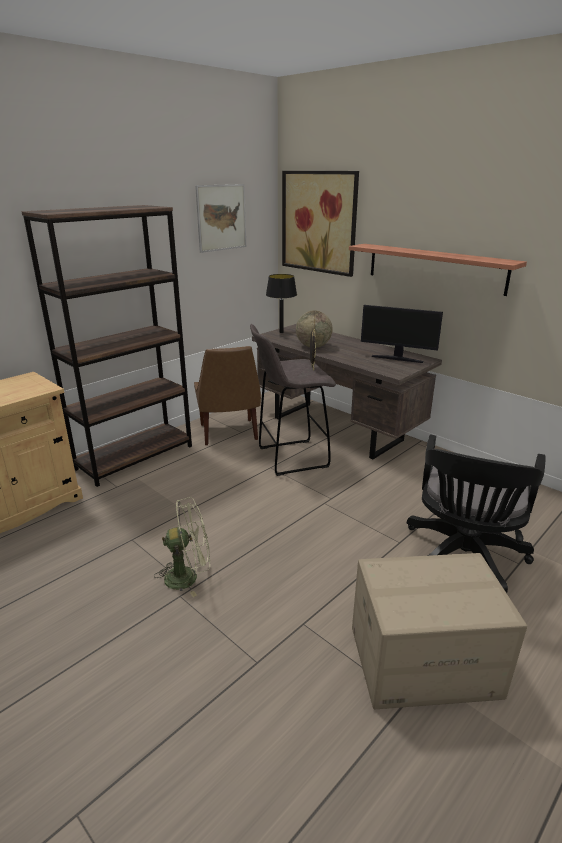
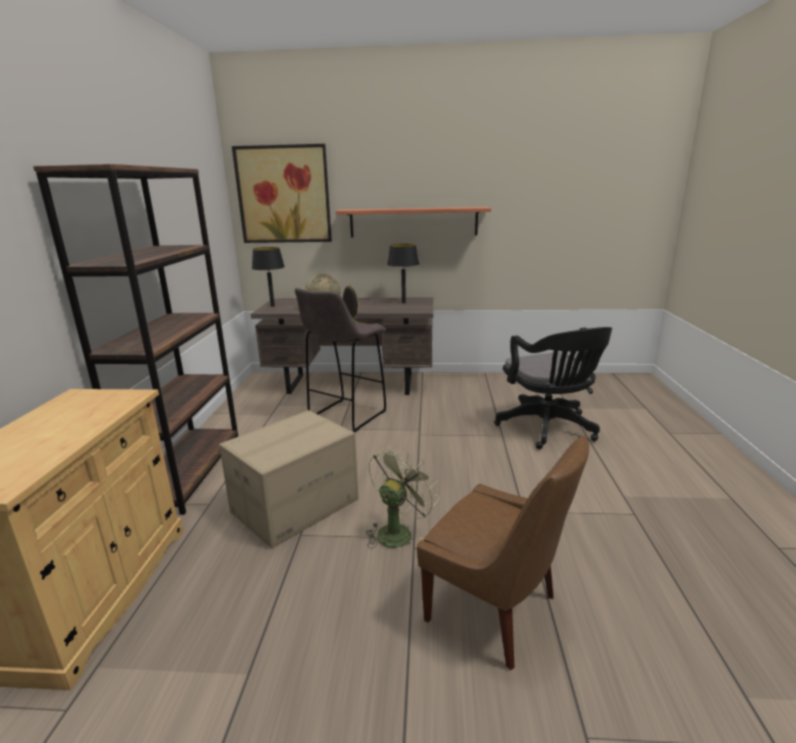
camera: 40 degrees left, 5 degrees down
brown chair [194,346,261,445] -> brown chair moved to [417,435,589,671]
picture [195,184,246,253] -> none
cardboard box [352,553,527,710] -> cardboard box moved to [219,410,358,548]
monitor [361,305,443,363] -> black table lamp [387,244,419,303]

